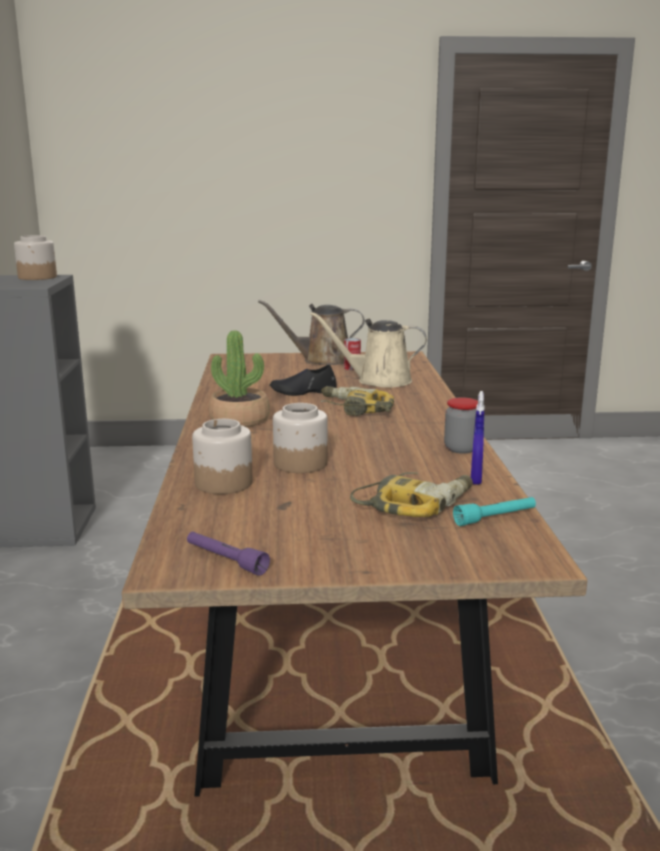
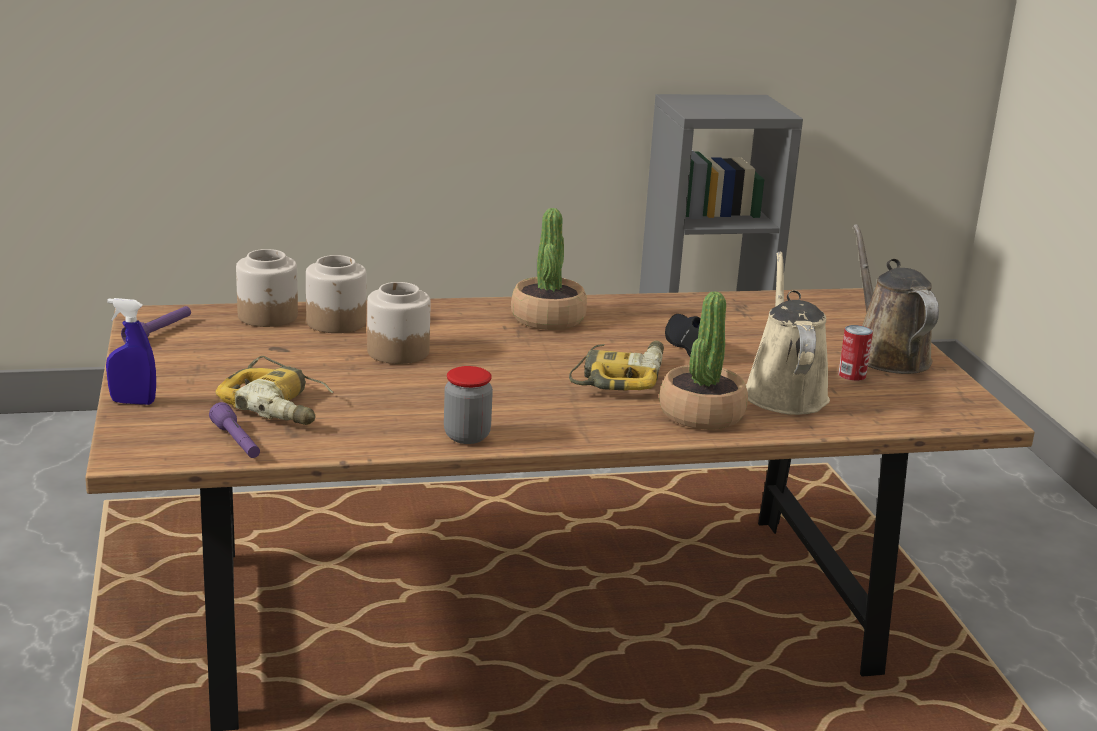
camera: 80 degrees right, 5 degrees up
jar [14,235,57,280] -> jar moved to [236,249,298,327]
turquoise flashlight [453,497,536,526] -> purple flashlight [209,402,260,458]
blue spray bottle [471,391,485,485] -> blue spray bottle moved to [106,298,156,405]
none -> potted plant [659,291,748,429]

